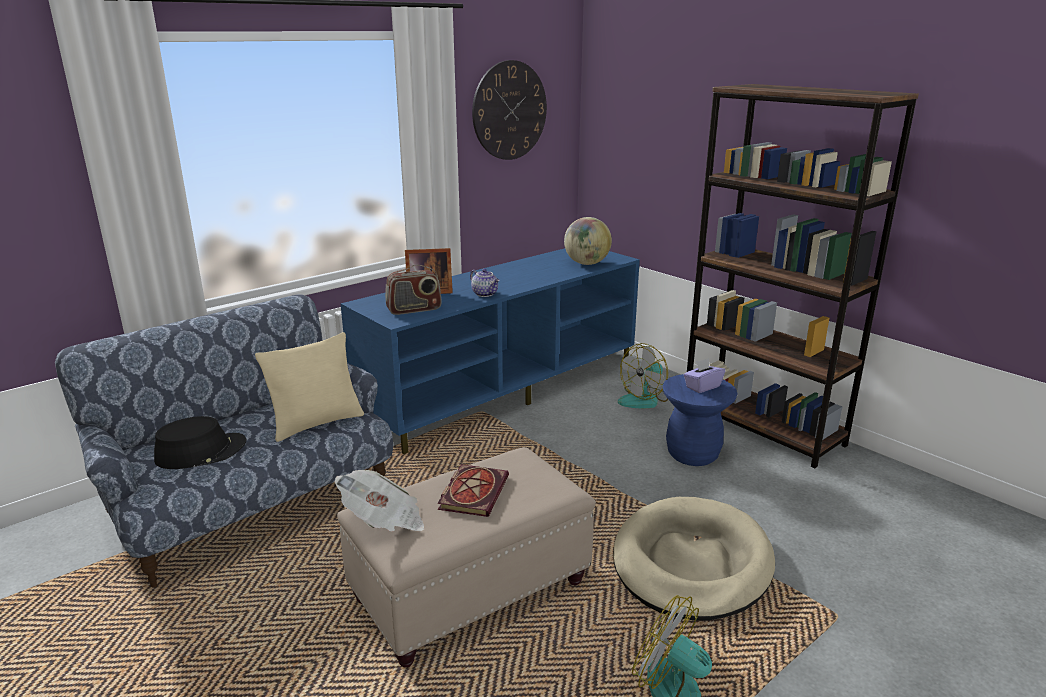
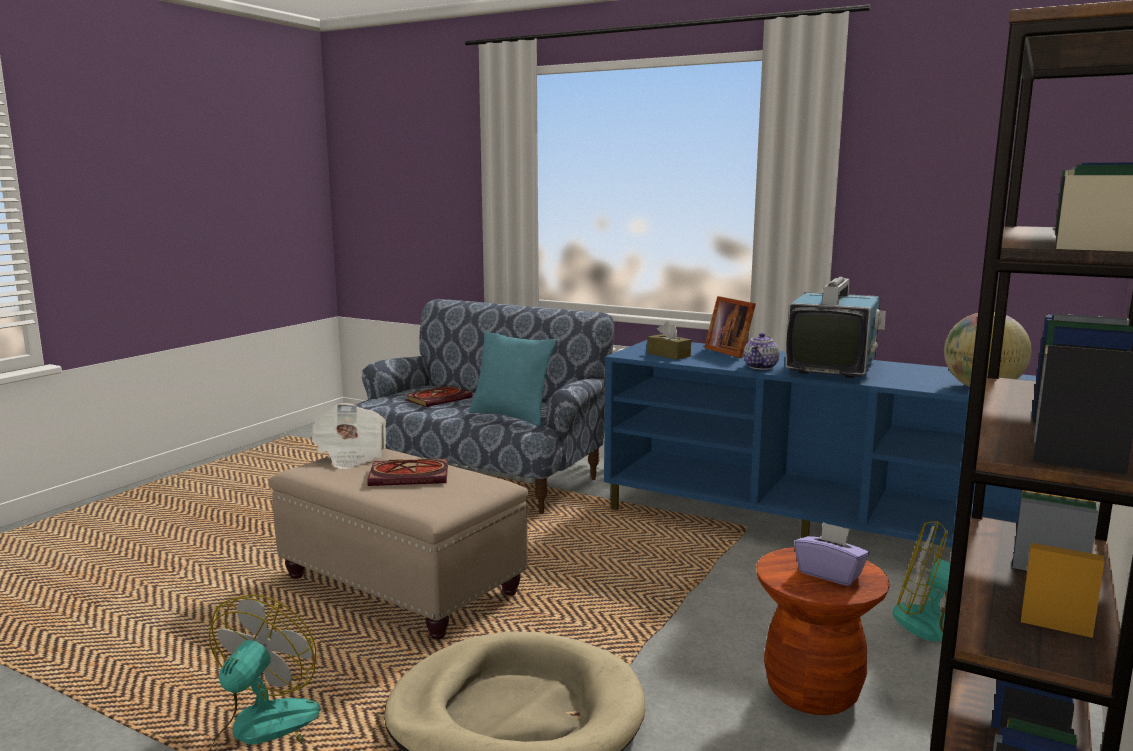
camera: 70 degrees right, 10 degrees down
black hat [154,416,246,469] -> book [405,386,473,407]
beige pillow [255,332,364,442] -> turquoise pillow [469,331,556,426]
radio [385,265,442,315] -> brown tissue box [647,321,691,360]
wall clock [472,60,547,160] -> none
blue stool [663,374,738,466] -> brown stool [756,547,890,715]
none -> television [785,277,886,378]

